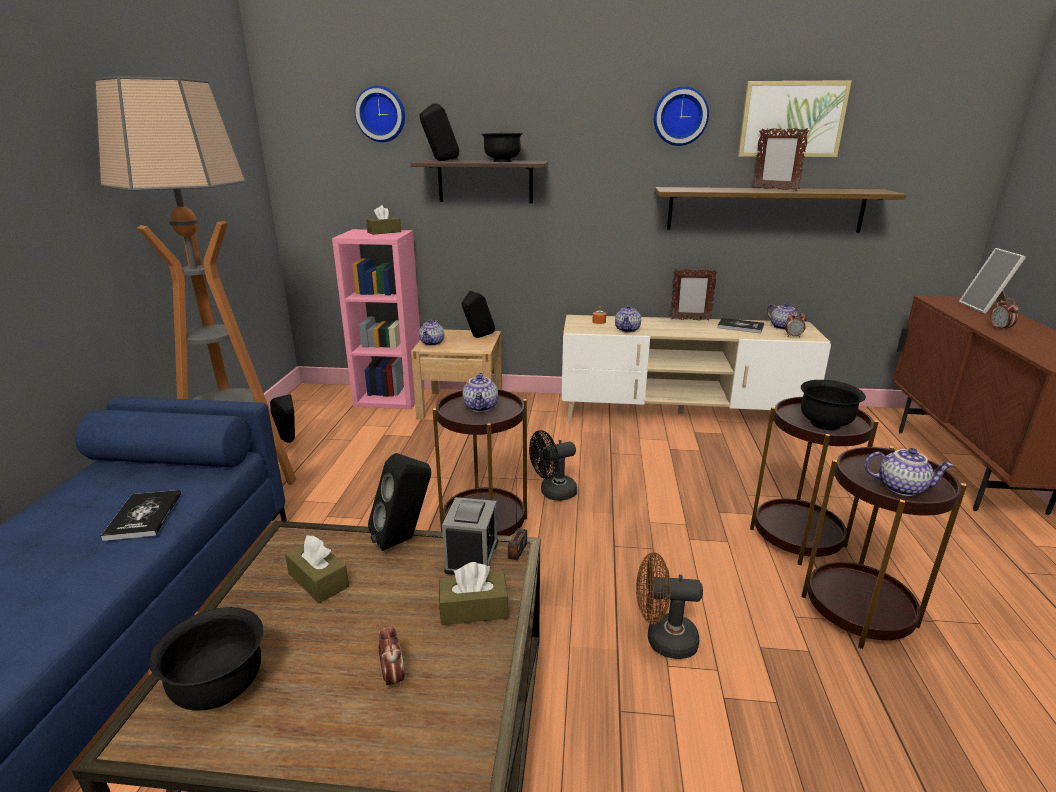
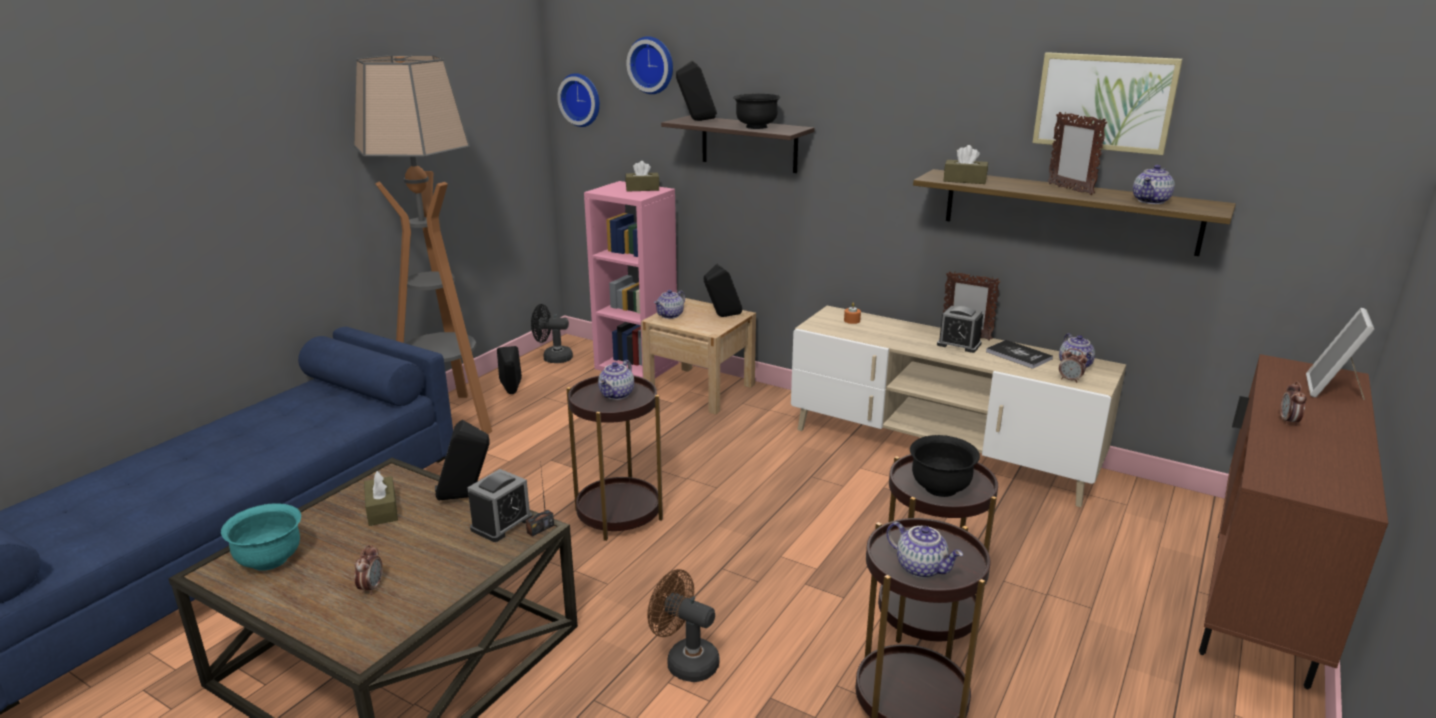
camera: 25 degrees right, 0 degrees up
book [101,490,181,541] -> none
black bowl [149,607,263,711] -> turquoise bowl [221,503,301,571]
brown tissue box [439,562,509,625] -> brown tissue box moved to [944,145,988,184]
black fan [529,430,577,501] -> black fan moved to [531,304,573,363]
teapot [615,305,641,333] -> teapot moved to [1133,165,1175,204]
wall clock [654,87,709,146] -> wall clock moved to [557,73,600,127]
none -> alarm clock [937,306,983,353]

